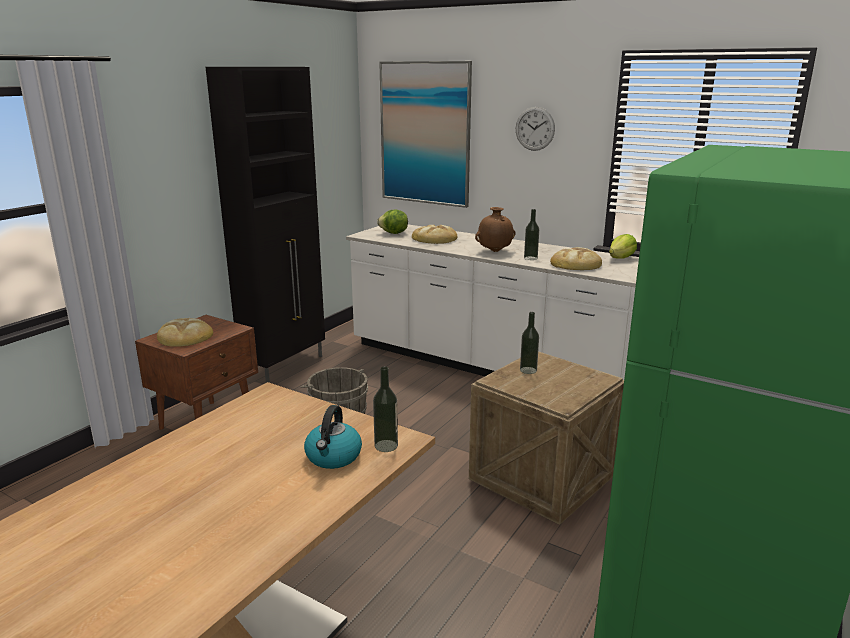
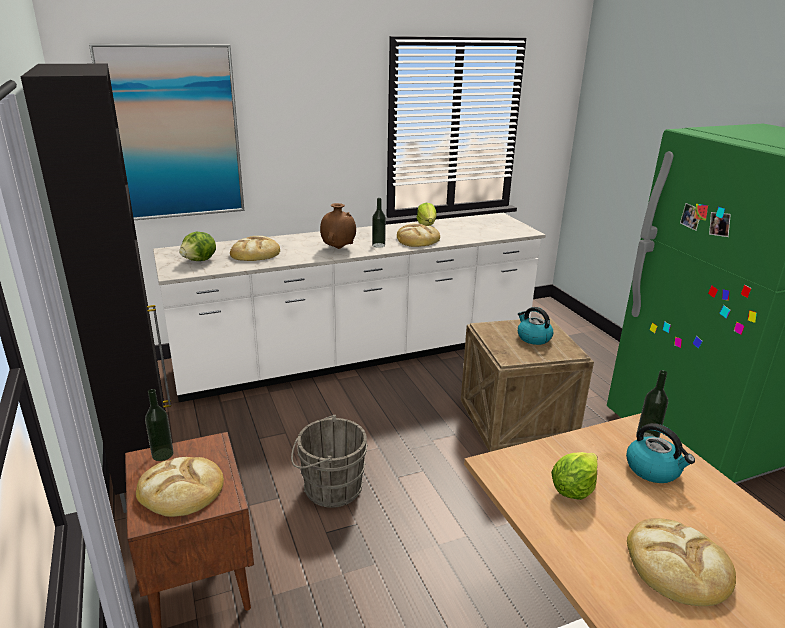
camera: 55 degrees left, 5 degrees up
wall clock [516,107,555,151] -> none
bottle [520,312,539,374] -> bottle moved to [145,389,174,461]
none -> kettle [518,307,553,345]
none -> lettuce [551,452,597,500]
none -> bread [627,518,736,606]

